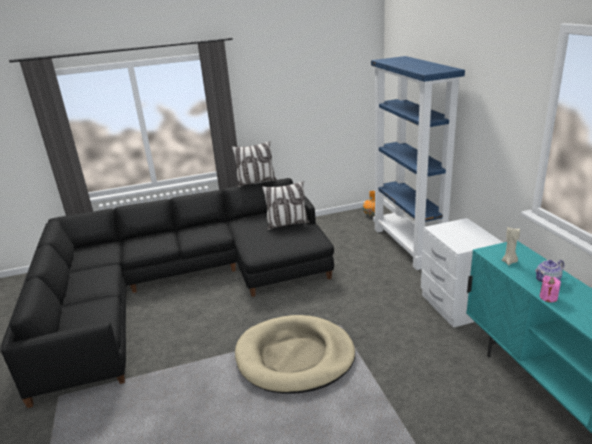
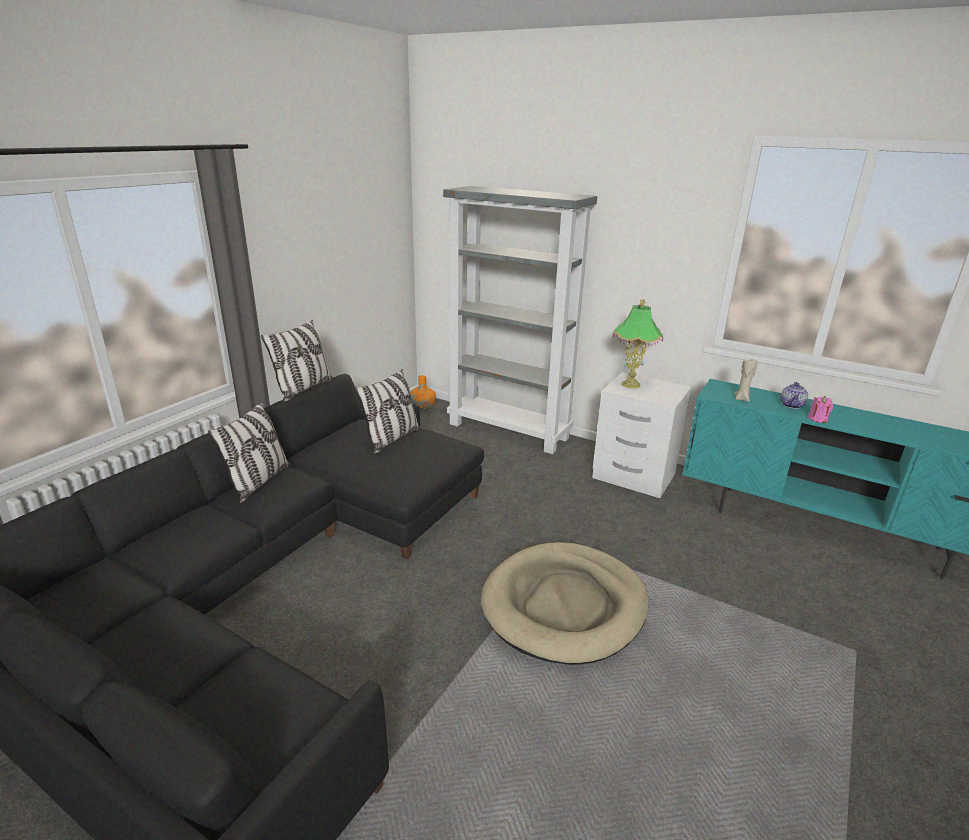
camera: 45 degrees left, 0 degrees up
blue bookcase [371,56,465,270] -> grey bookcase [443,186,597,454]
none -> pillow [208,401,290,503]
none -> table lamp [613,299,663,389]

